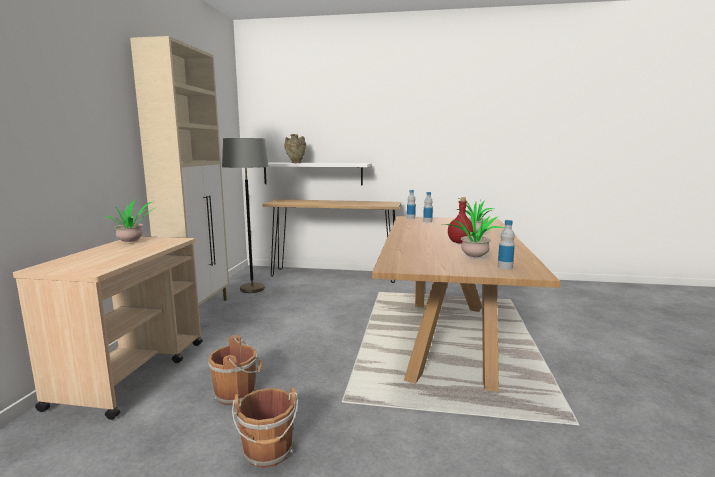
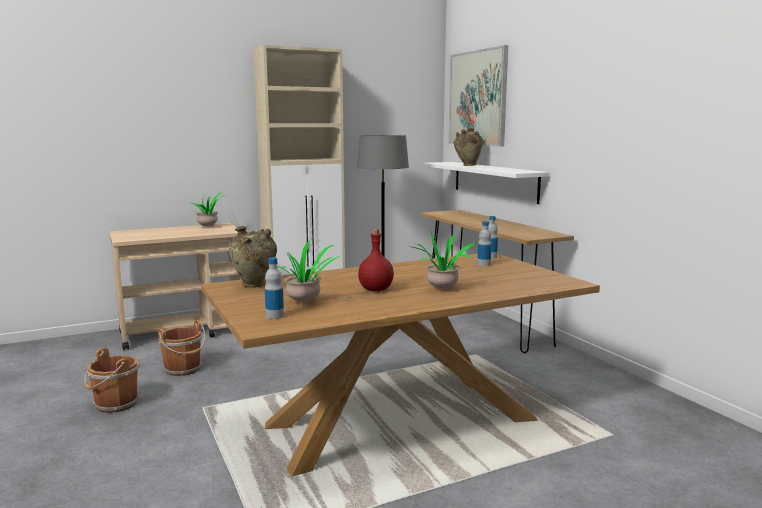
camera: 55 degrees right, 0 degrees up
none -> beige vase [229,226,277,288]
none -> picture [448,45,508,147]

